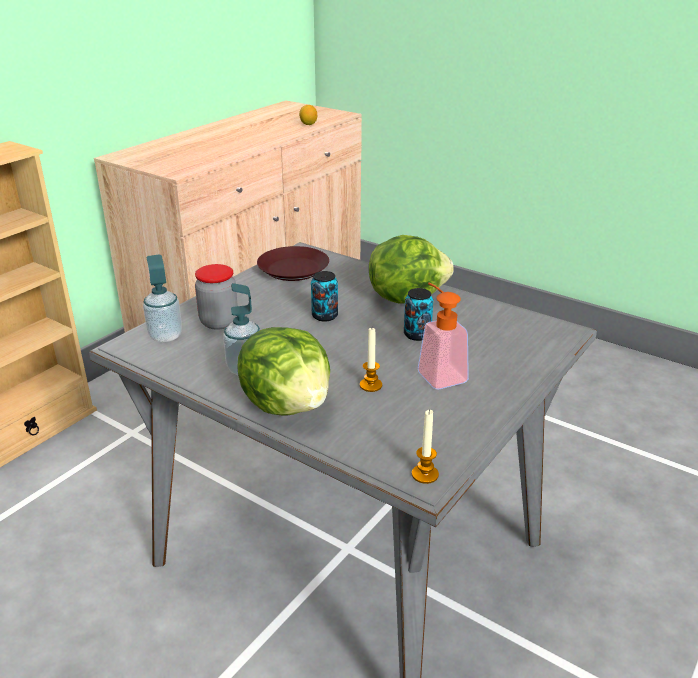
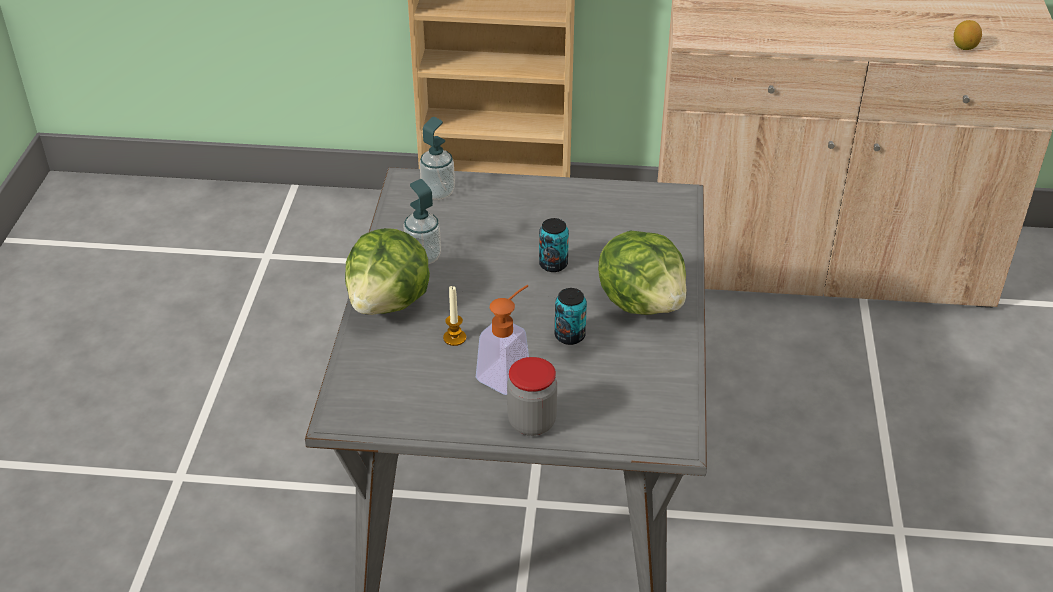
camera: 60 degrees right, 10 degrees up
jar [195,264,238,330] -> jar moved to [507,357,557,436]
brown plate [257,246,329,281] -> none
candle [412,410,439,484] -> none

